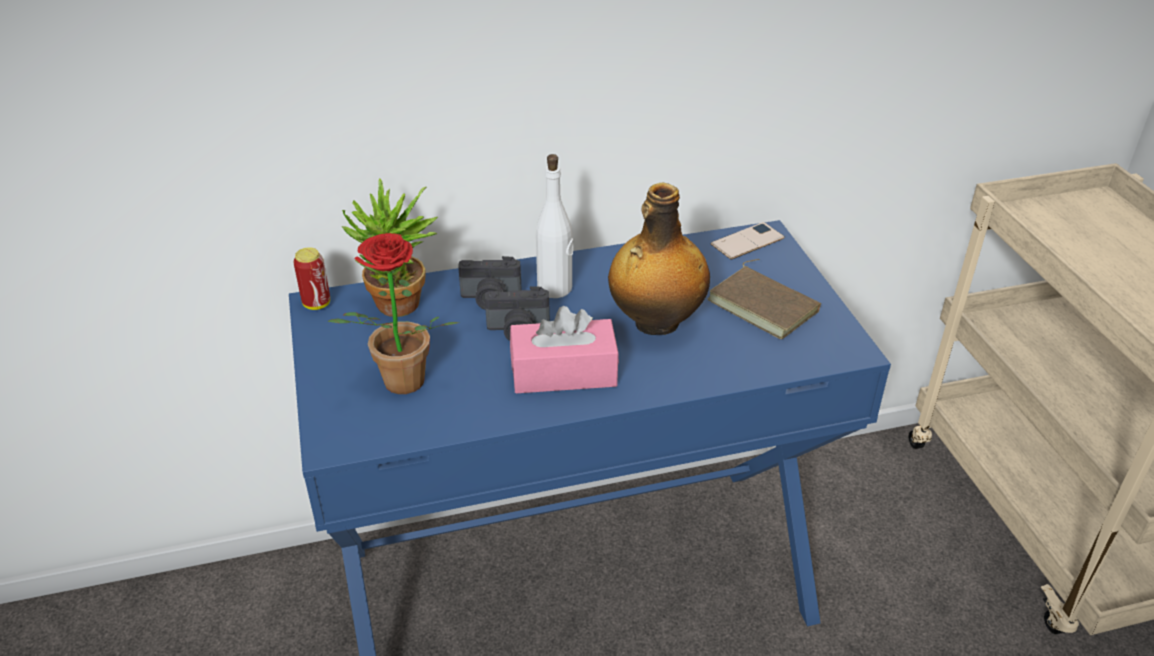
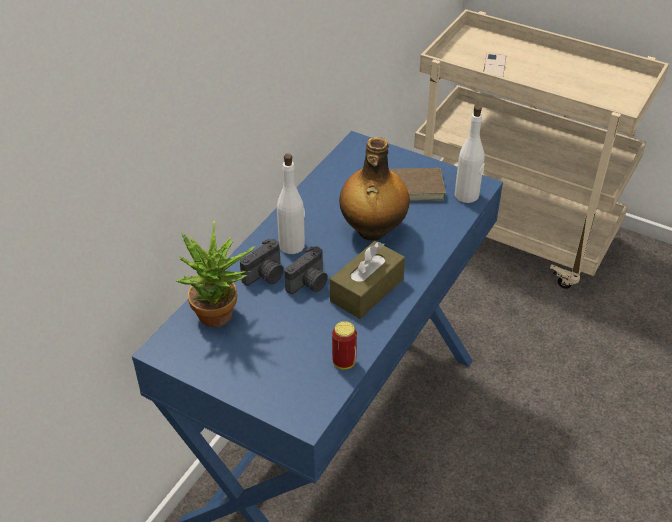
camera: 45 degrees left, 5 degrees up
can [294,248,330,310] -> can moved to [332,321,357,369]
potted plant [328,233,459,394] -> none
pink tissue box [510,306,619,394] -> brown tissue box [330,241,405,319]
phone [711,222,785,259] -> phone moved to [483,53,506,77]
none -> white bottle [454,105,485,203]

